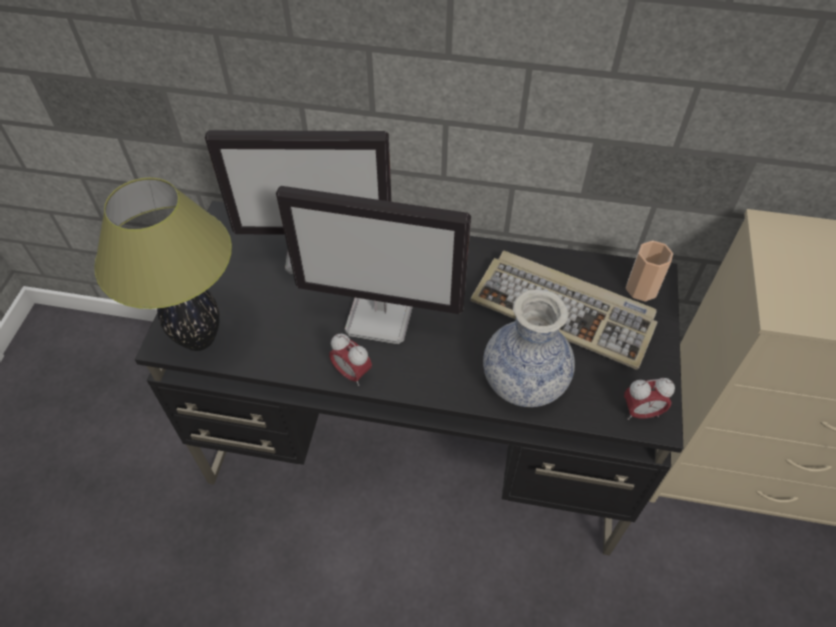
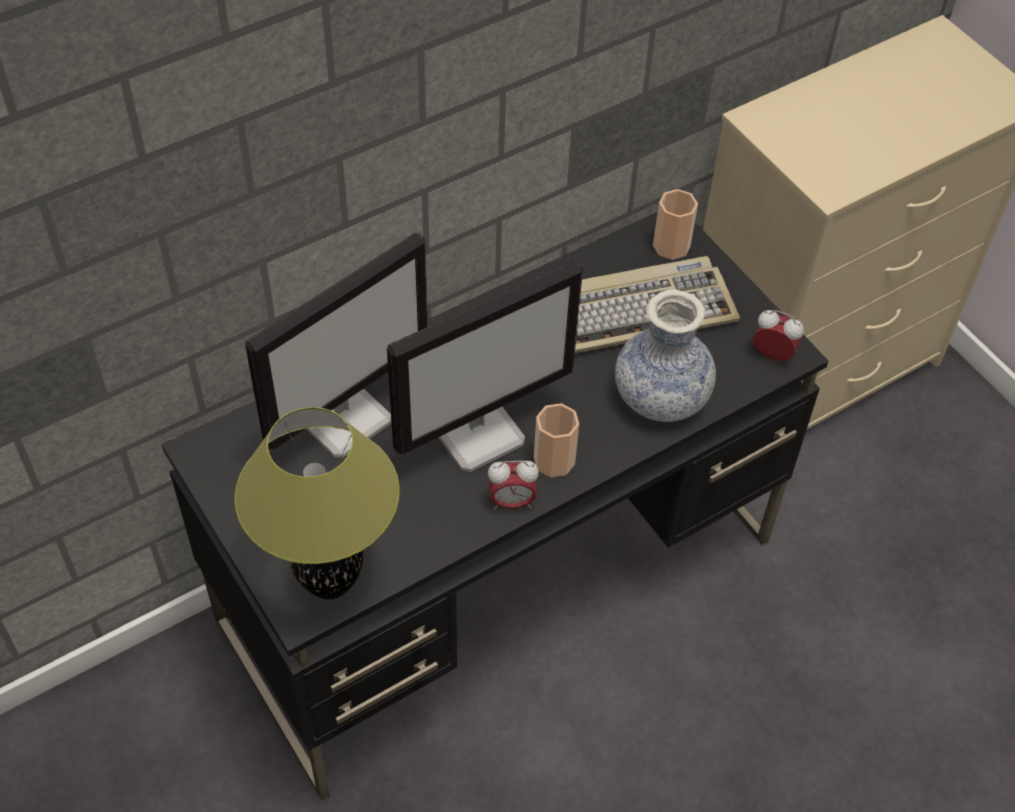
camera: 45 degrees left, 0 degrees up
alarm clock [624,378,675,420] -> alarm clock turned 105 degrees counterclockwise [753,310,804,361]
none -> cup [534,403,579,477]

